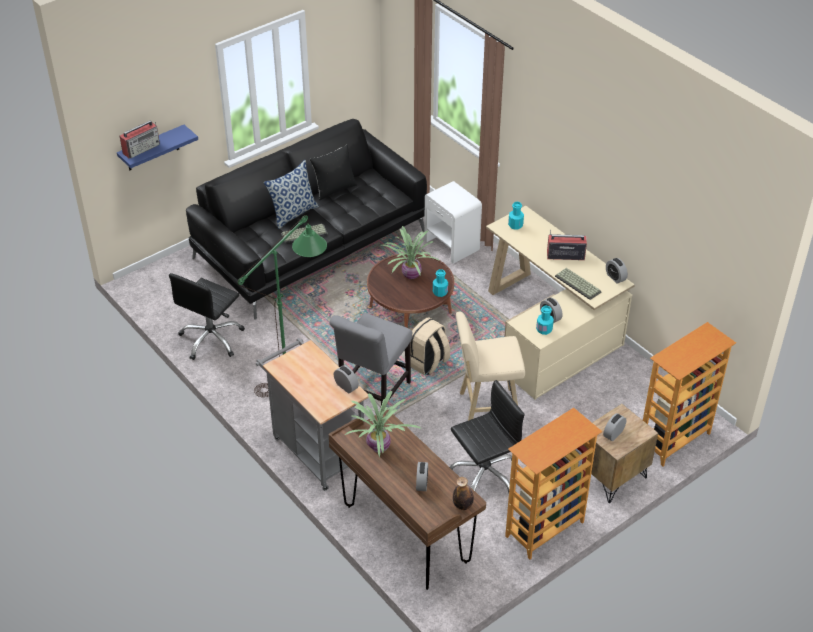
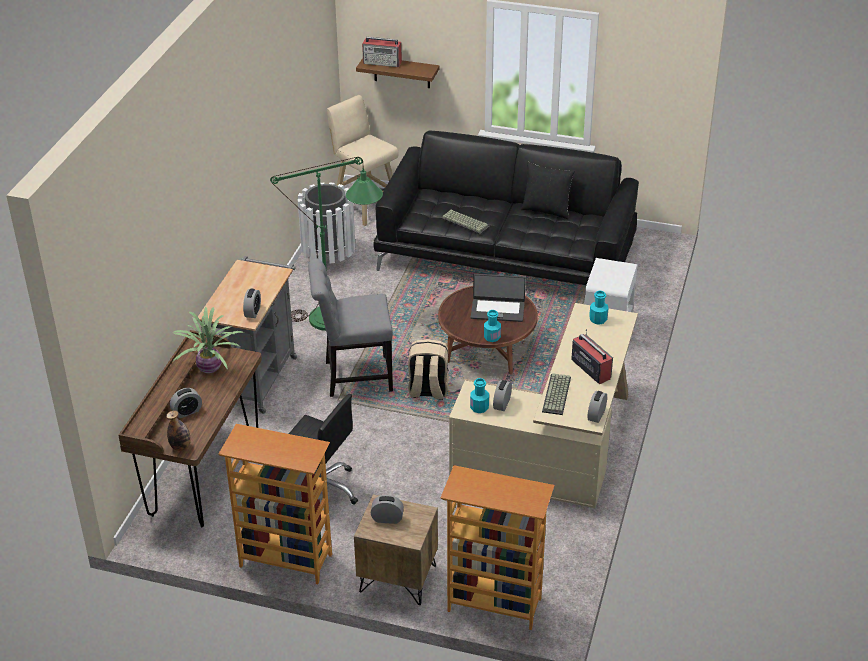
camera: 55 degrees right, 5 degrees down
blue shelf [117,125,198,170] -> brown shelf [356,58,440,88]
black office chair [169,273,245,360] -> white trash can [298,182,355,264]
pillow [264,160,319,229] -> none
potted plant [382,226,438,279] -> laptop [471,274,526,322]
beige stool [456,311,525,421] -> beige stool moved to [327,95,399,226]

